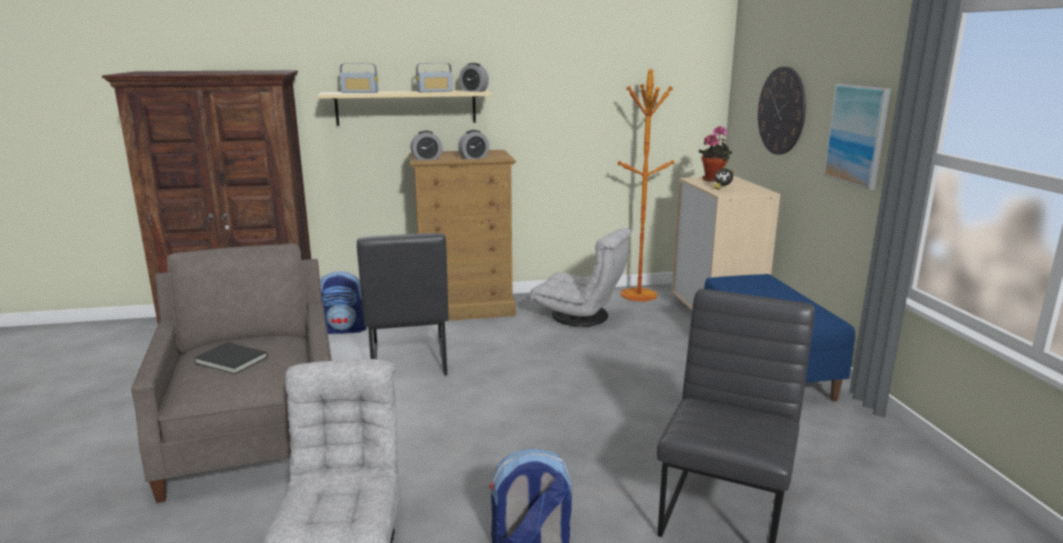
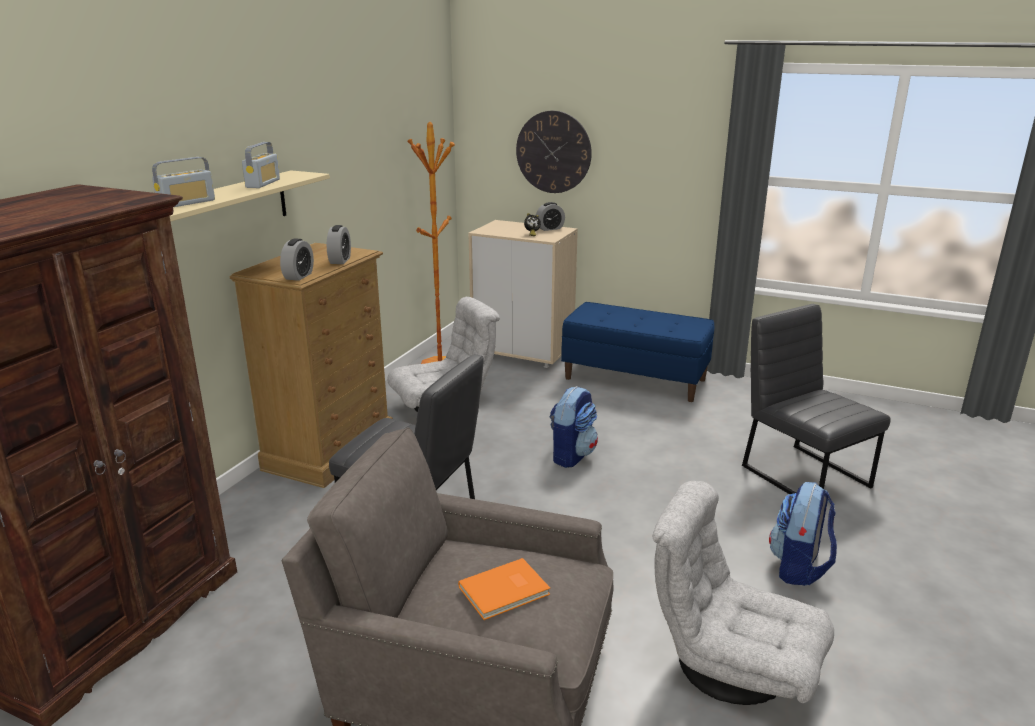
camera: 55 degrees left, 5 degrees up
black book [194,342,268,374] -> orange book [458,558,550,620]
backpack [320,271,367,334] -> backpack moved to [549,386,598,468]
alarm clock [459,63,489,92] -> alarm clock moved to [536,202,565,231]
potted plant [698,126,732,182] -> none
picture [824,84,891,190] -> none

